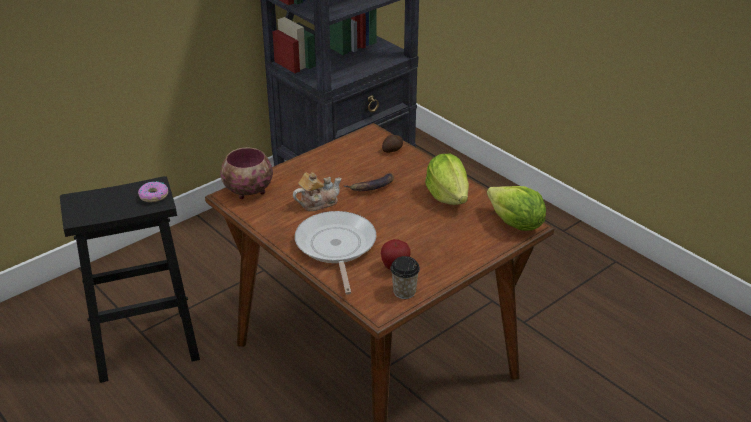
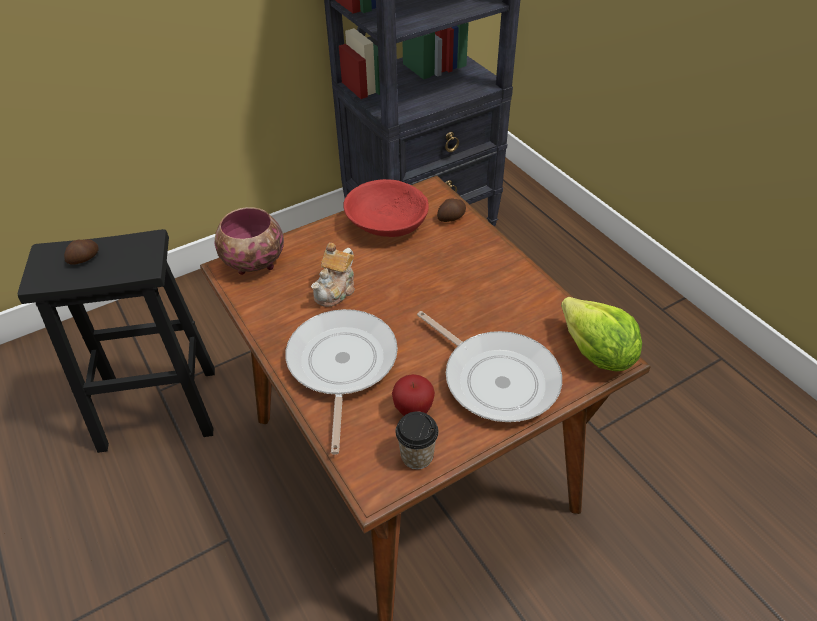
camera: 10 degrees right, 10 degrees up
donut [138,181,168,202] -> none
teapot [293,172,342,211] -> teapot turned 135 degrees clockwise [311,243,355,307]
banana [343,173,394,191] -> none
lettuce [425,154,469,205] -> none
none -> potato [64,239,99,265]
none -> red bowl [343,179,429,237]
none -> frying pan [417,311,562,422]

